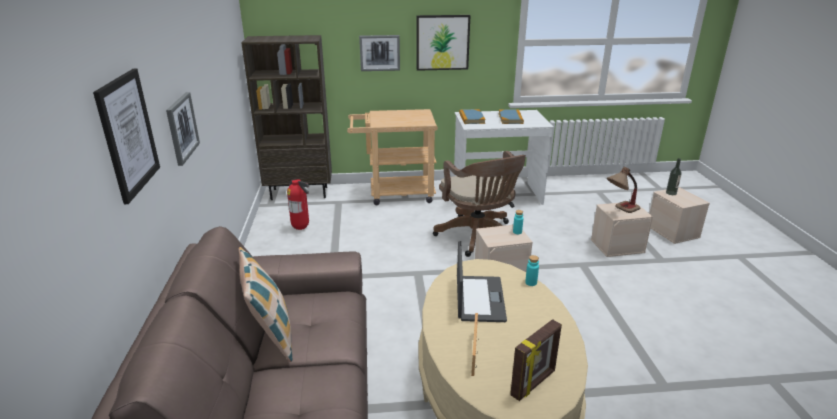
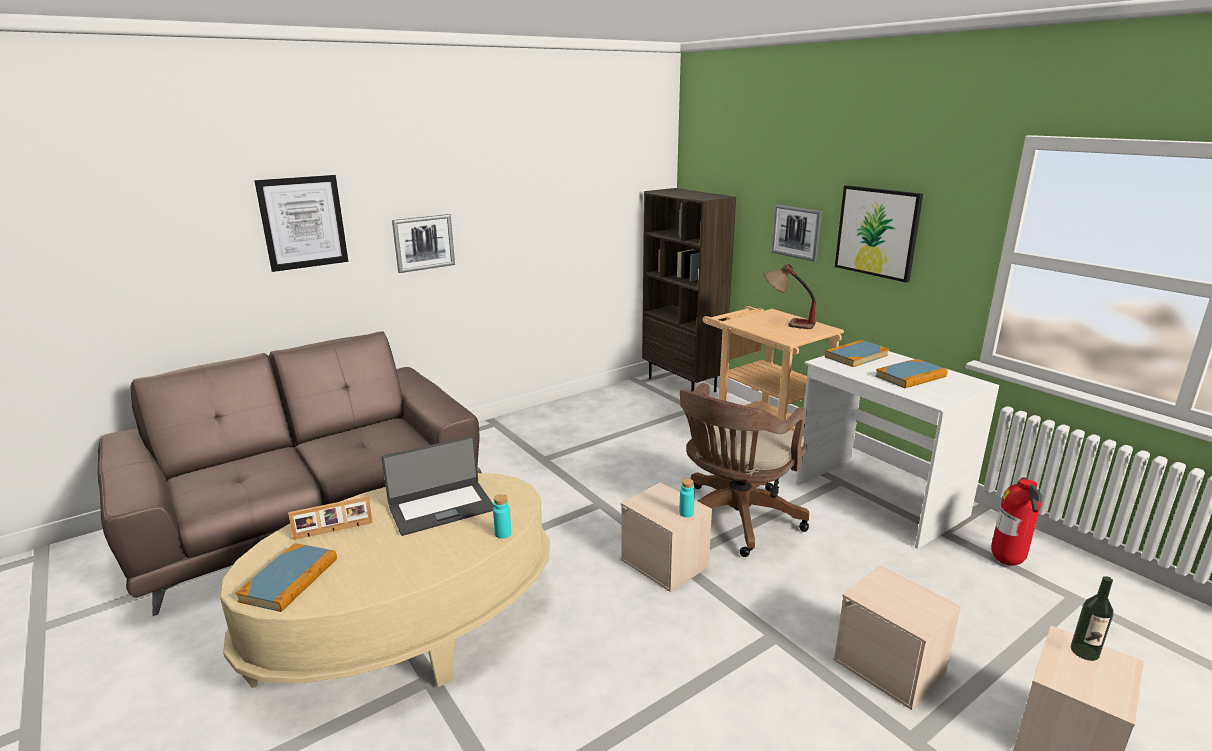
camera: 60 degrees right, 5 degrees down
pillow [238,247,292,362] -> none
fire extinguisher [287,179,309,230] -> fire extinguisher moved to [991,478,1042,566]
picture frame [510,319,562,401] -> book [235,543,337,612]
table lamp [607,167,640,213] -> table lamp moved to [764,263,816,329]

